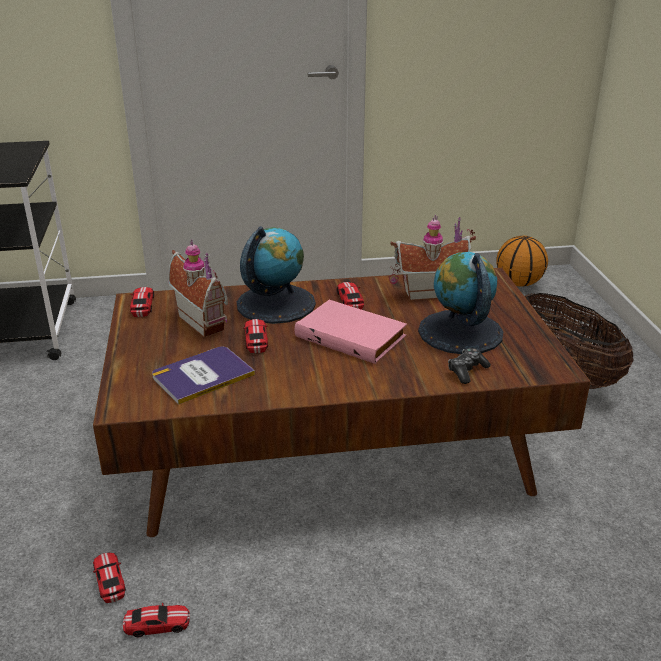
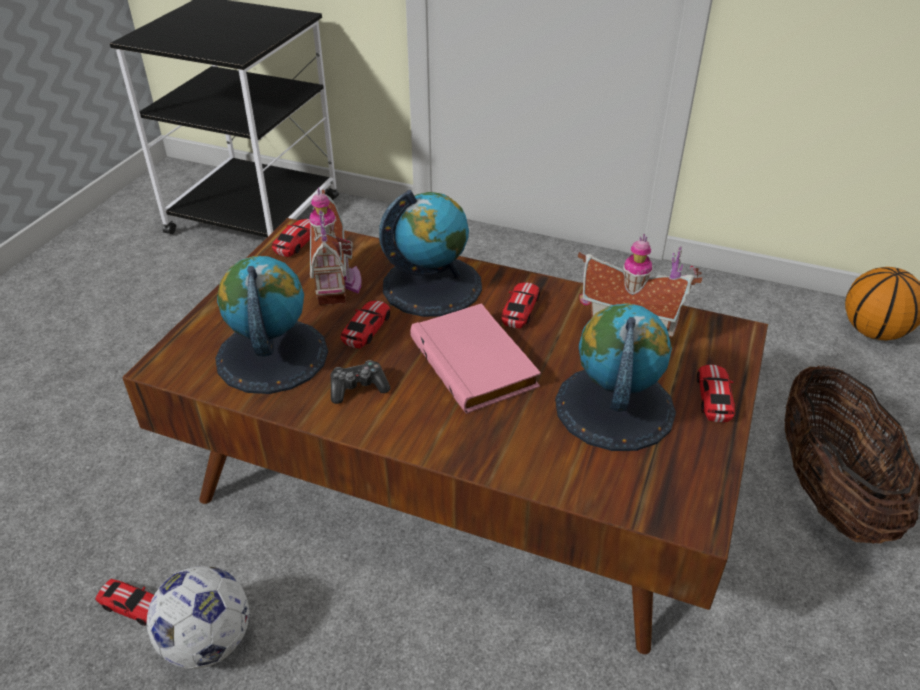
camera: 30 degrees right, 10 degrees up
toy car [93,553,126,603] -> toy car moved to [697,364,735,422]
book [152,347,255,405] -> globe [215,256,328,394]
game controller [448,348,491,384] -> game controller moved to [330,360,390,404]
none -> football [146,566,250,669]

